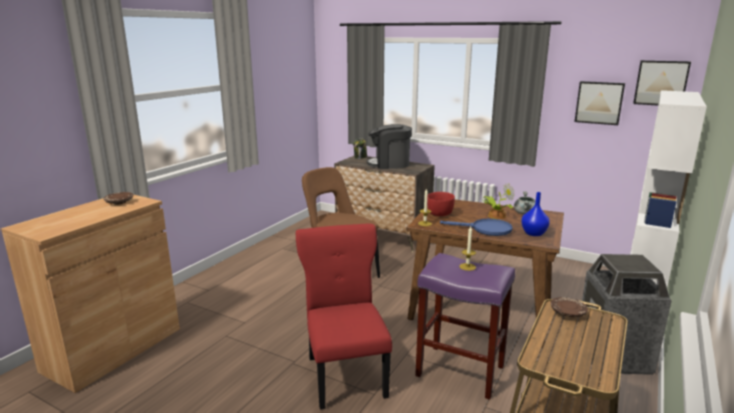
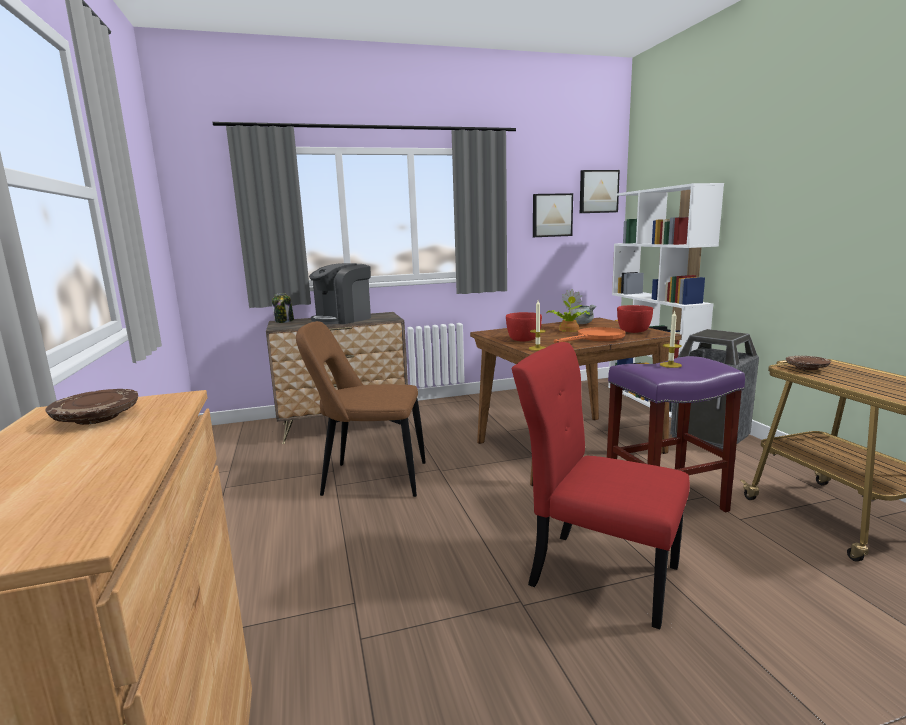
camera: 45 degrees left, 5 degrees down
blue frying pan [440,219,513,236] -> orange frying pan [554,327,625,343]
blue vase [521,192,550,236] -> red bowl [617,305,653,333]

